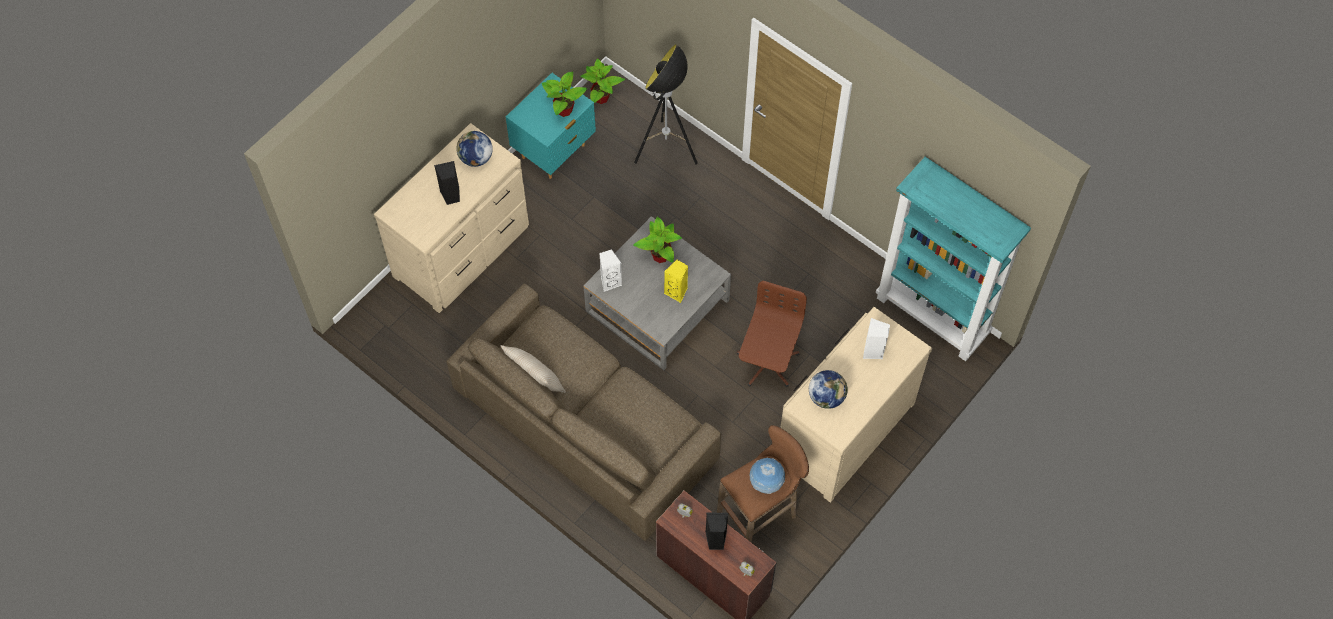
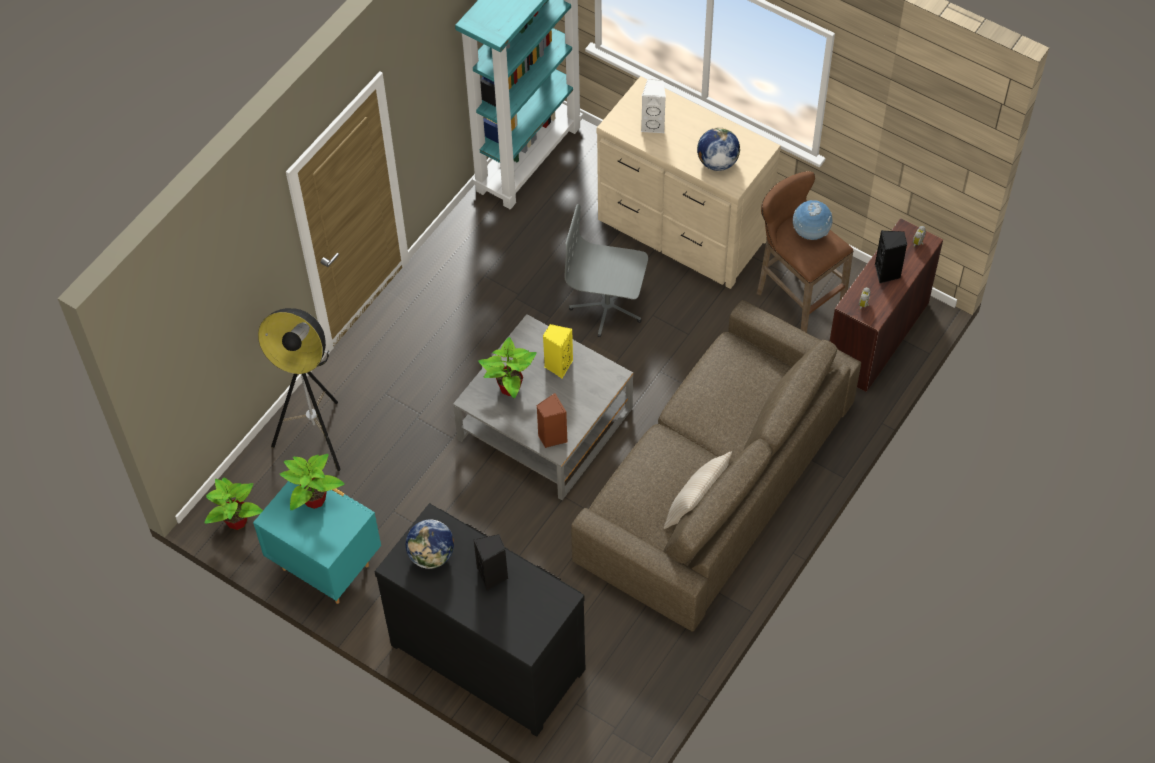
camera: 95 degrees left, 5 degrees down
beige dresser [374,123,529,313] -> black dresser [375,503,585,737]
white speaker [599,249,622,292] -> brown speaker [536,393,568,448]
brown office chair [737,281,807,387] -> grey office chair [565,204,648,337]

